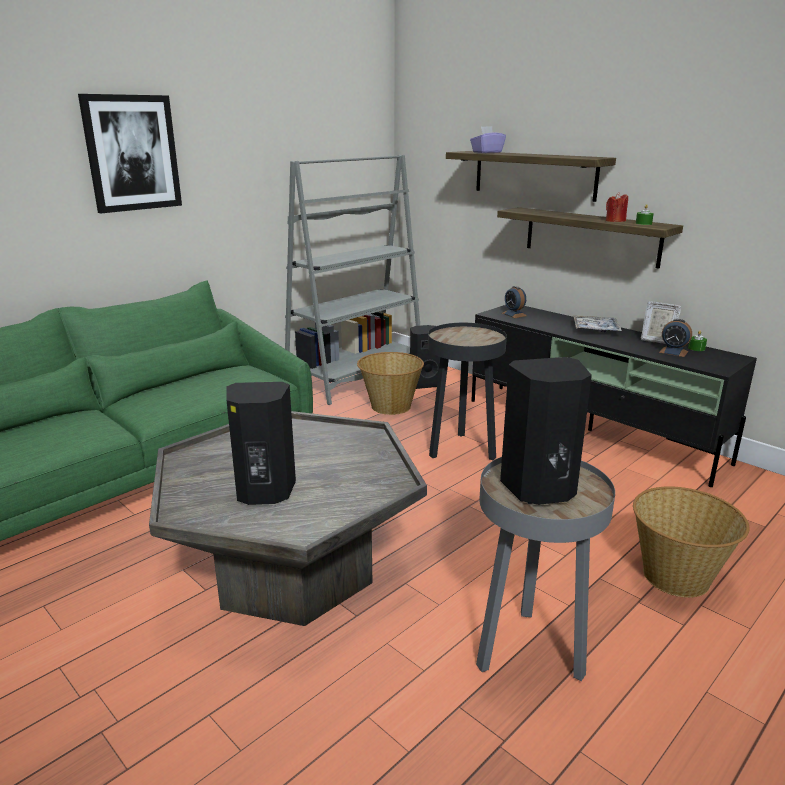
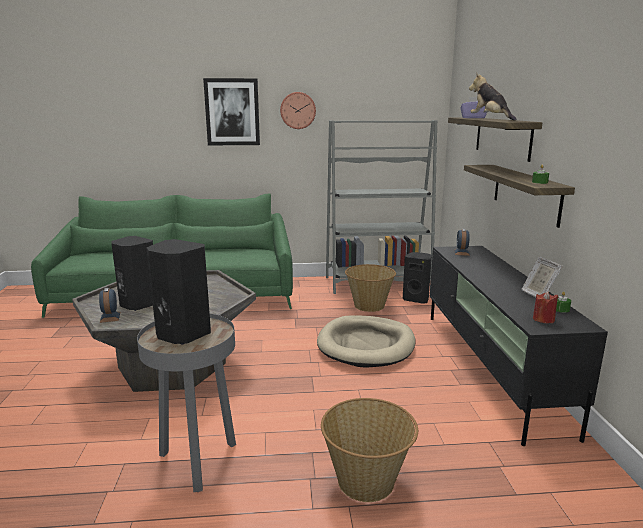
camera: 40 degrees right, 5 degrees down
black side table [428,323,507,460] -> beige dog bed [317,315,415,368]
tray [573,315,622,332] -> none
red candle [606,193,628,222] -> red candle moved to [533,291,558,323]
alarm clock [659,319,692,357] -> alarm clock moved to [99,288,121,323]
none -> wall clock [280,92,316,129]
none -> plush toy [469,74,516,121]

